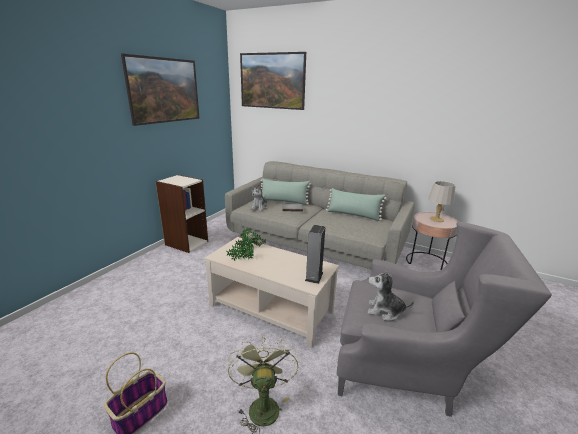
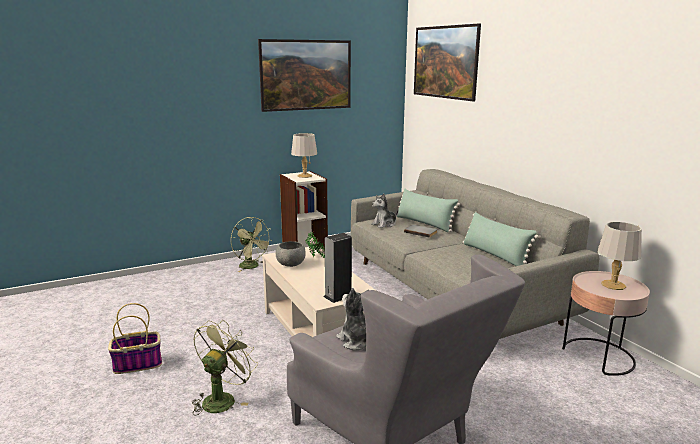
camera: 35 degrees right, 5 degrees down
potted plant [227,238,254,261] -> grey bowl [276,241,306,267]
none -> green fan [231,217,273,272]
none -> grey table lamp [291,133,317,178]

